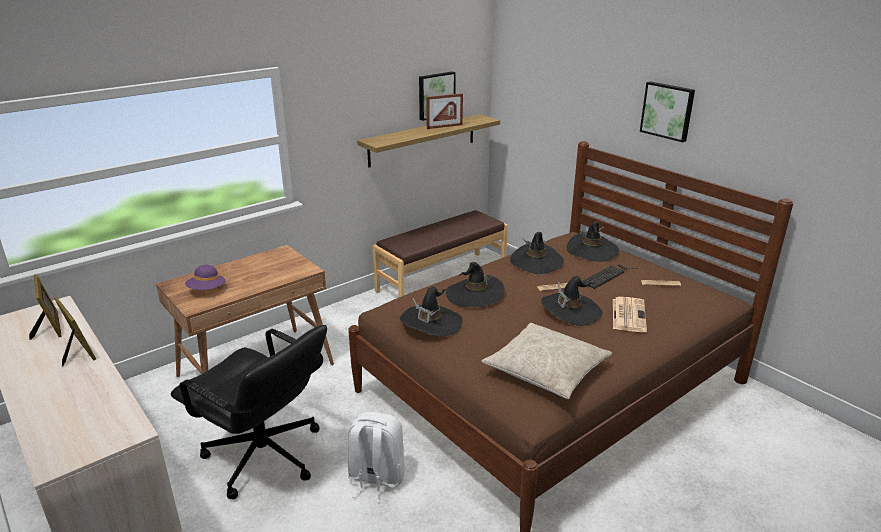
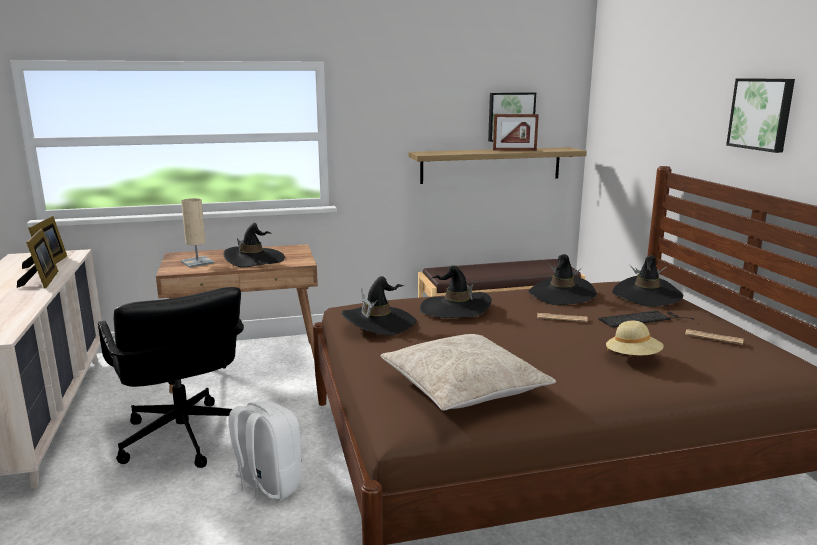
camera: 25 degrees right, 10 degrees down
purple hat [185,265,226,290] -> beige table lamp [181,198,214,268]
black hat [541,276,602,326] -> black hat moved to [223,223,285,268]
newspaper [613,297,647,332] -> beige hat [606,321,664,355]

